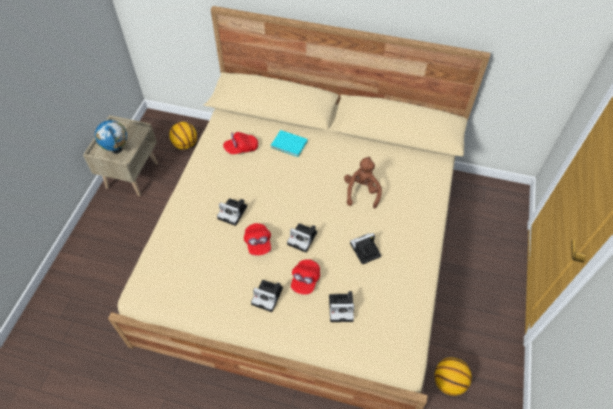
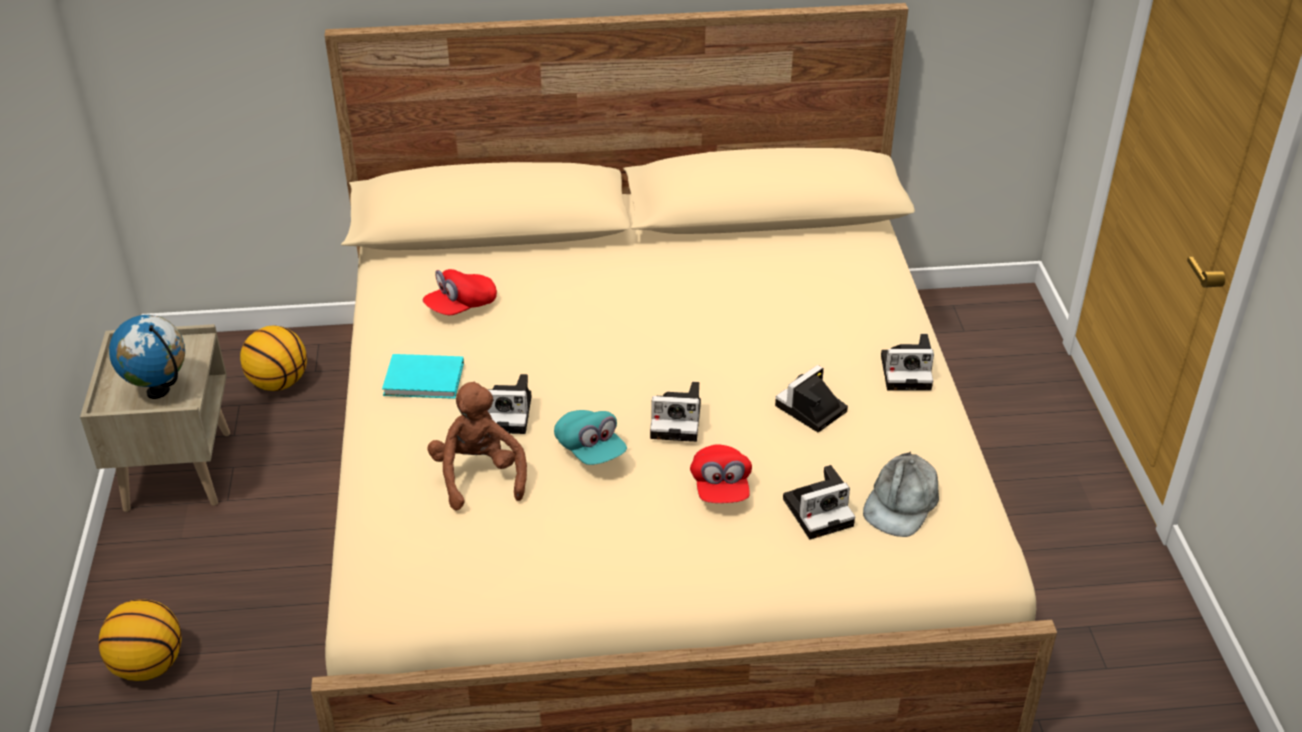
camera: 20 degrees left, 15 degrees down
red cap [244,223,271,256] -> turquoise cap [554,410,627,465]
camera [251,280,283,312] -> camera moved to [881,334,934,391]
turquoise book [271,130,308,157] -> turquoise book moved to [382,354,464,399]
brown plush toy [344,157,382,209] -> brown plush toy moved to [427,382,527,511]
basketball [435,357,472,396] -> basketball moved to [99,599,181,681]
none -> grey cap [863,451,939,537]

